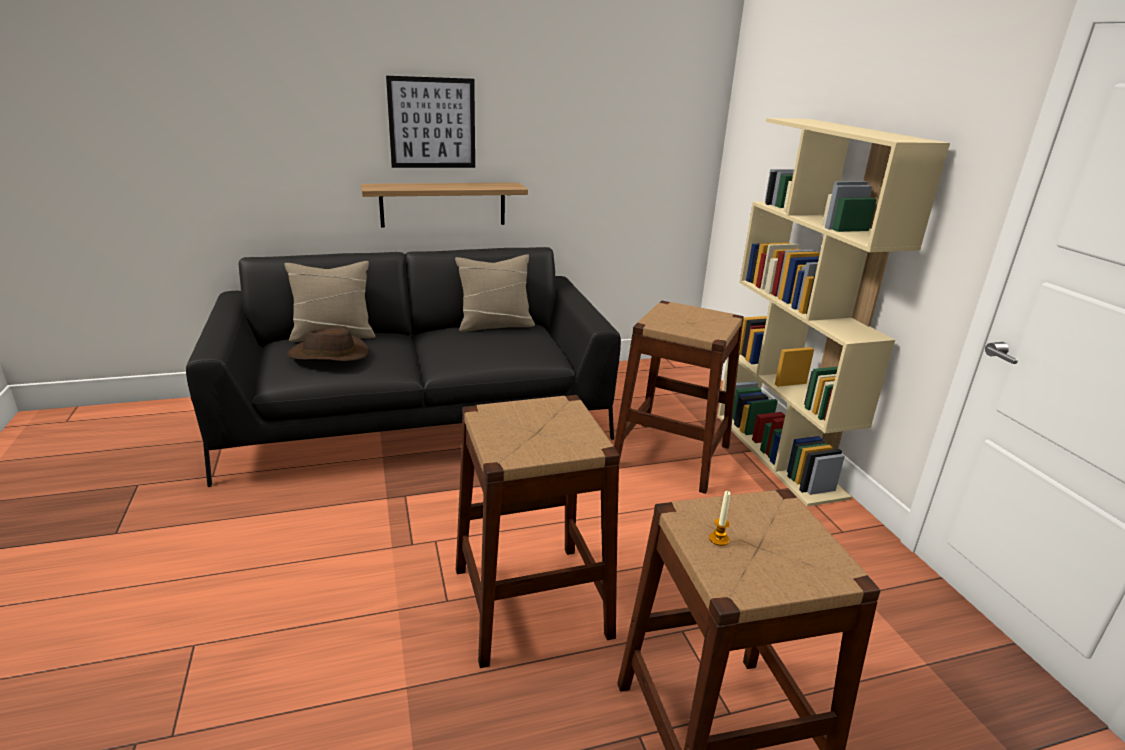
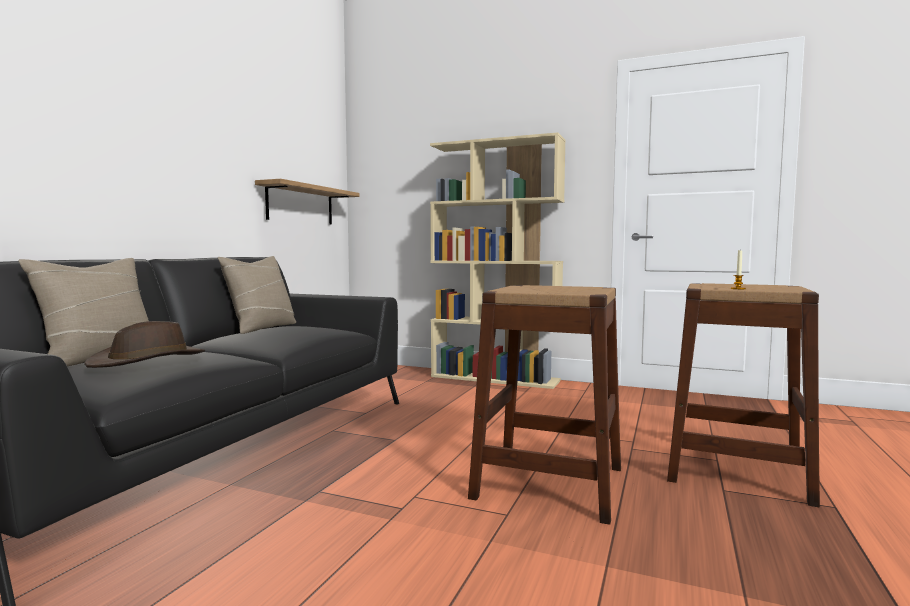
camera: 50 degrees left, 20 degrees down
shelf [361,183,528,228] -> shelf moved to [255,179,359,225]
picture [386,76,475,168] -> none
brown stool [614,301,744,494] -> none

